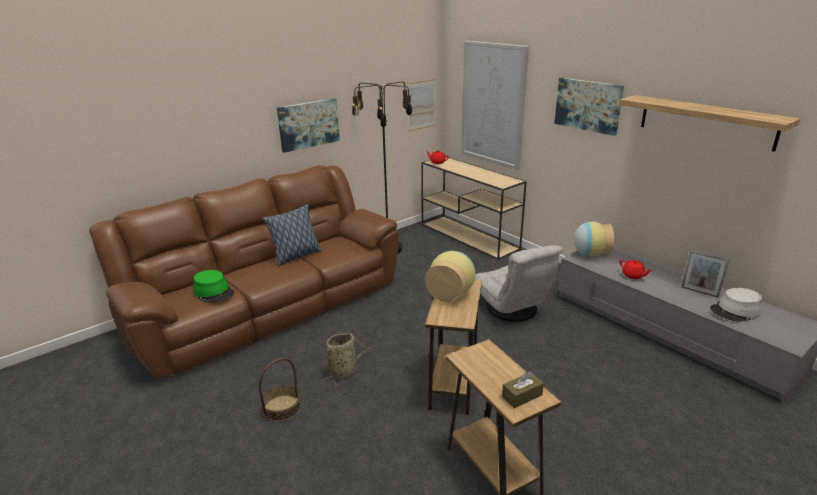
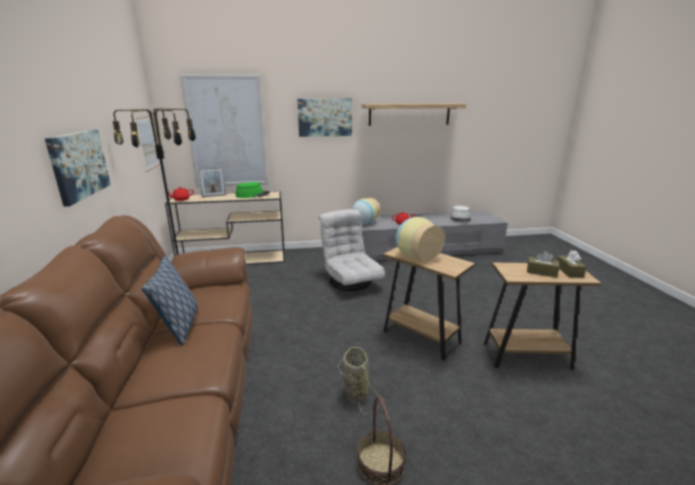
camera: 60 degrees left, 5 degrees down
green hat [193,270,234,303] -> green hat moved to [236,182,270,198]
grey armchair [475,245,563,322] -> grey armchair turned 120 degrees counterclockwise [318,209,385,291]
picture frame [681,250,729,298] -> picture frame moved to [198,167,226,197]
none -> brown tissue box [527,251,559,278]

